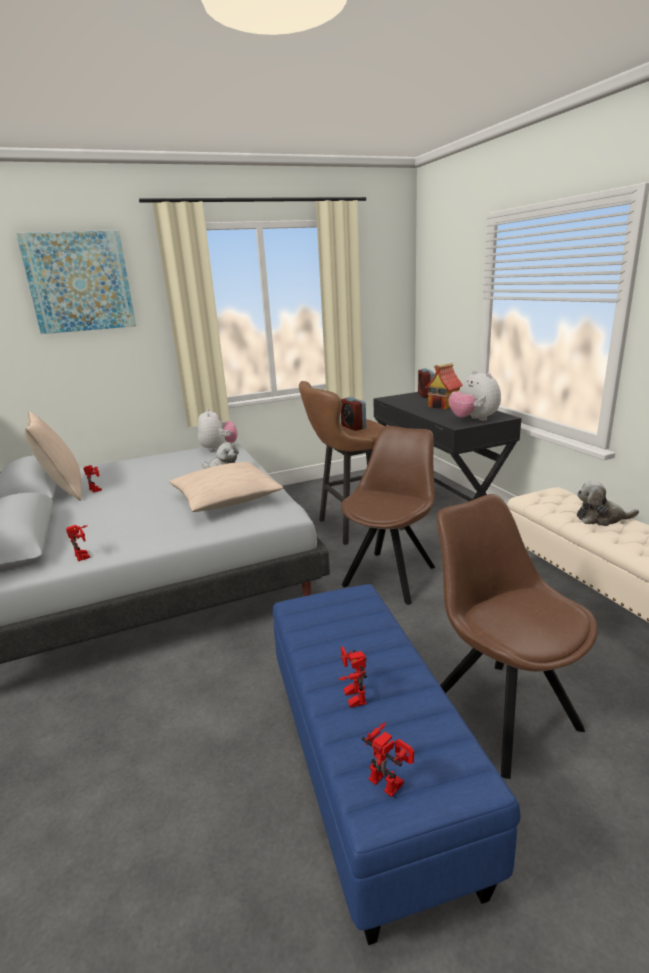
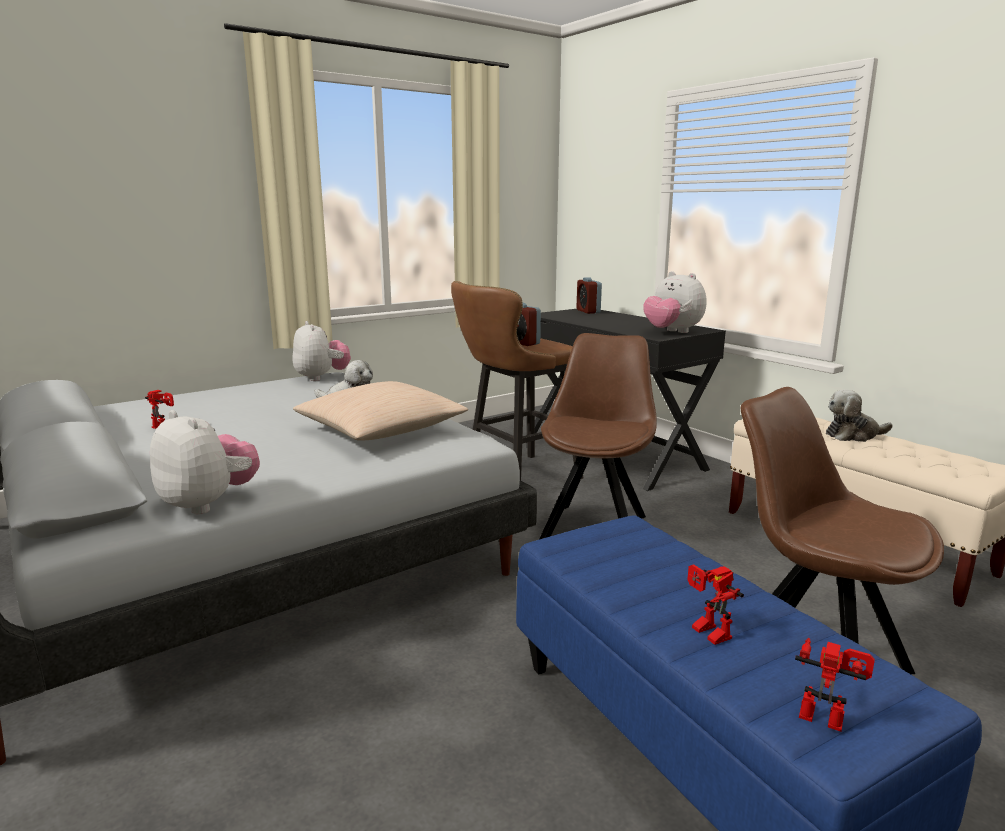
camera: 15 degrees left, 5 degrees down
picture [16,230,136,334] -> none
beige pillow [25,411,82,501] -> none
toy robot [66,525,90,561] -> plush toy [150,410,260,515]
toy house [426,363,462,409] -> none

